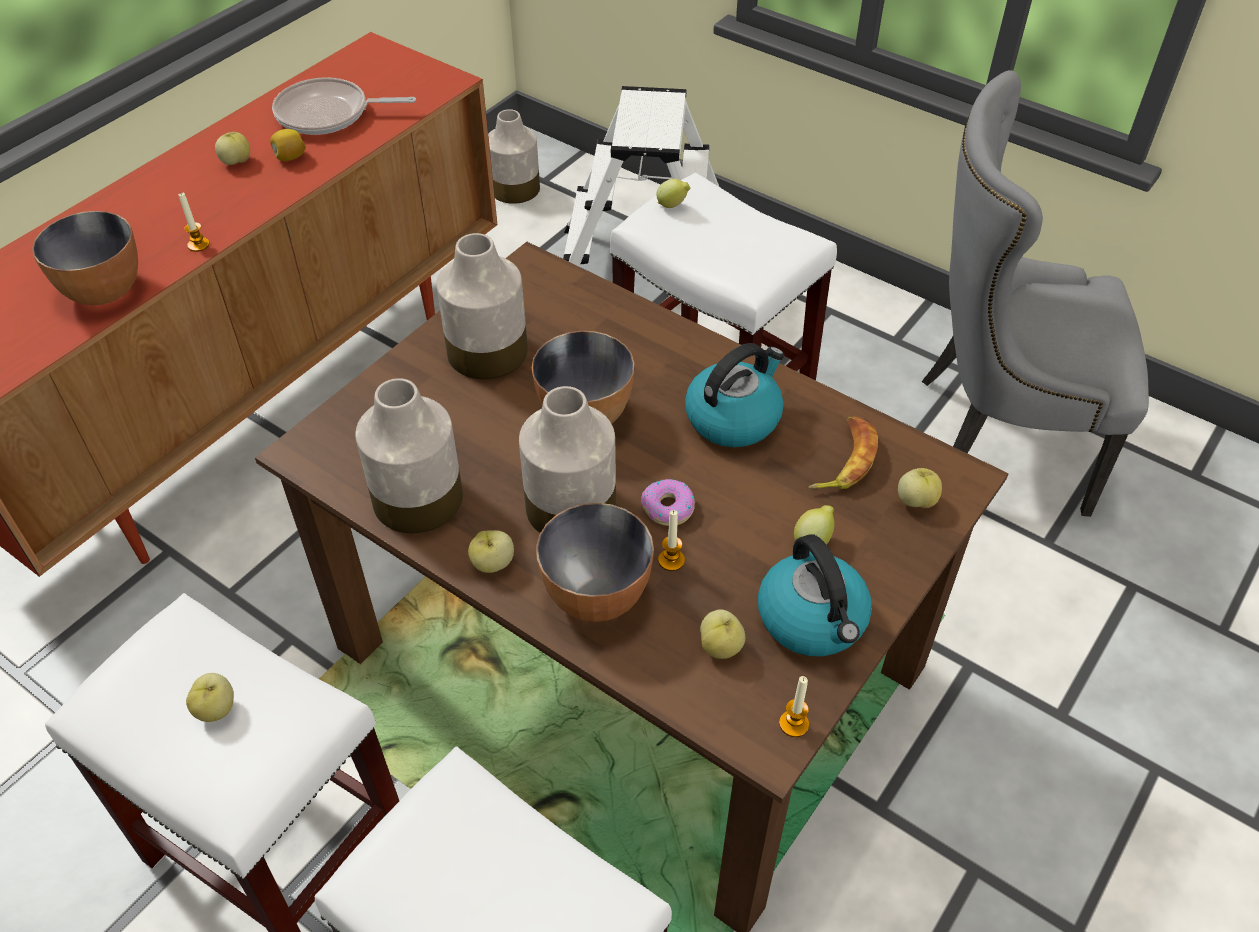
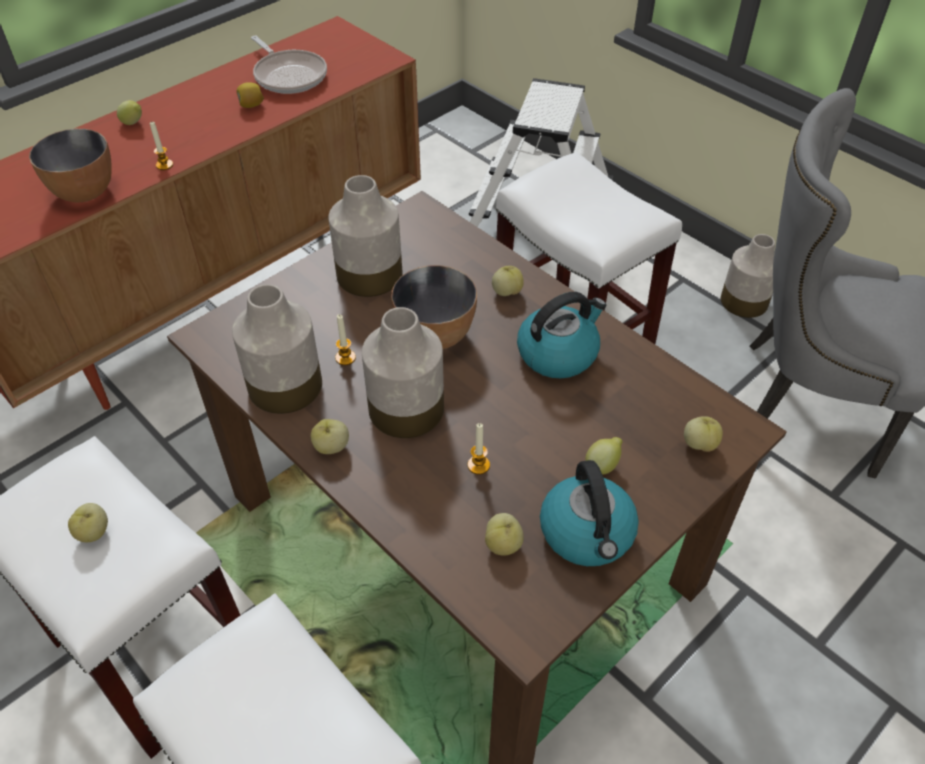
camera: 10 degrees right, 0 degrees up
apple [215,132,250,165] -> apple moved to [492,266,524,296]
frying pan [272,77,416,135] -> frying pan turned 135 degrees counterclockwise [251,36,327,94]
beige vase [488,109,540,204] -> beige vase moved to [721,234,775,318]
bowl [536,503,654,622] -> none
donut [641,479,695,526] -> none
lemon [656,179,690,208] -> lemon moved to [117,100,142,125]
candle [779,676,809,737] -> candle moved to [335,314,356,365]
banana [808,416,878,489] -> none

